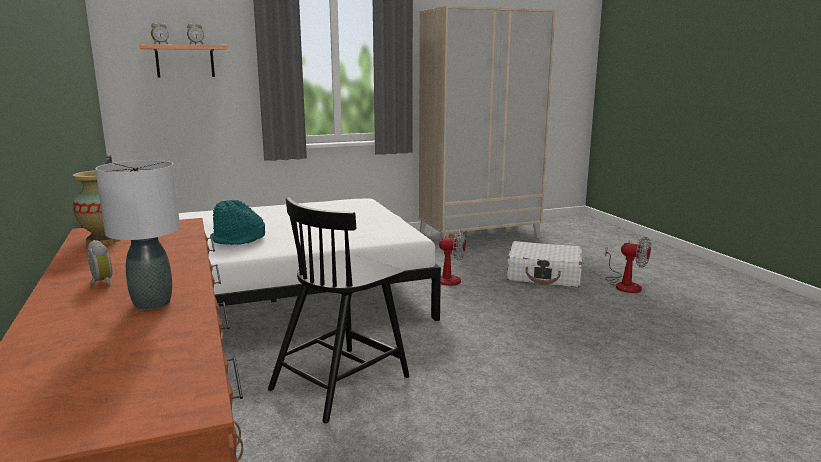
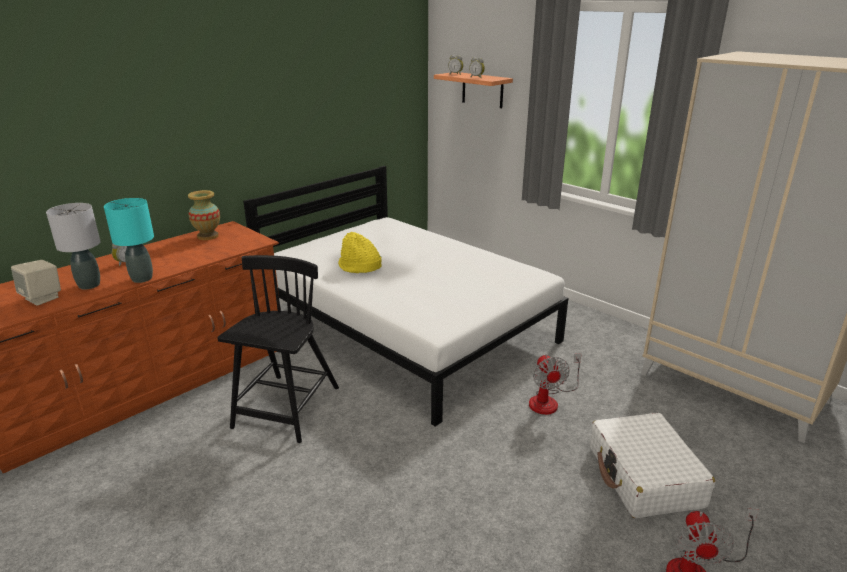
camera: 65 degrees right, 10 degrees up
turquoise hat [210,200,265,245] -> yellow hat [338,232,382,273]
black chair [268,197,410,423] -> black chair turned 90 degrees clockwise [217,255,339,443]
none -> beige speaker [11,260,61,306]
none -> turquoise table lamp [104,198,154,283]

